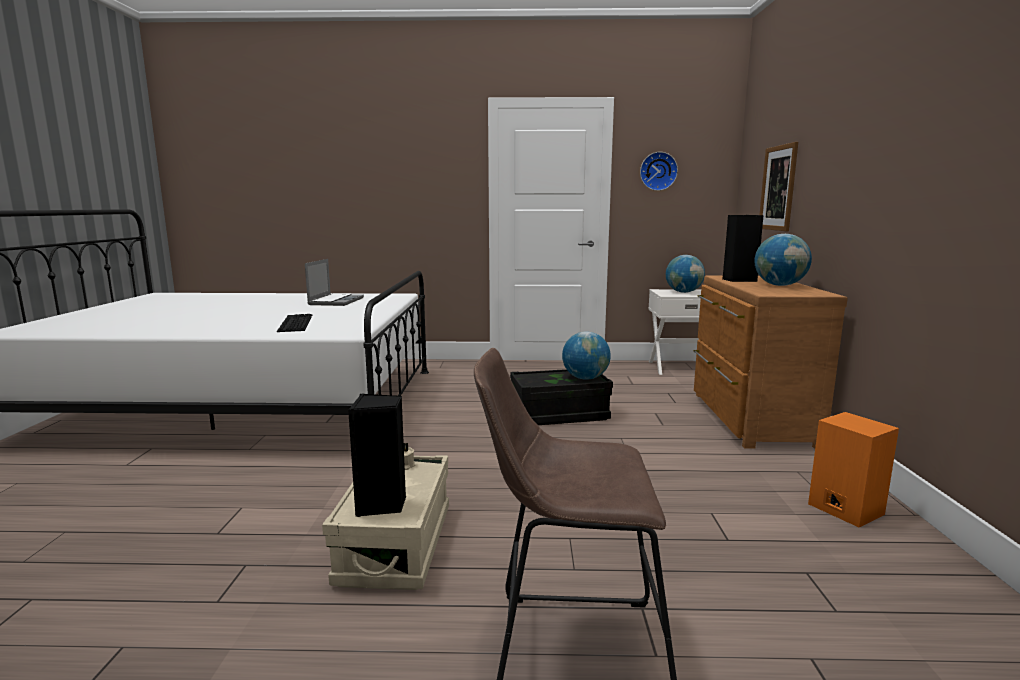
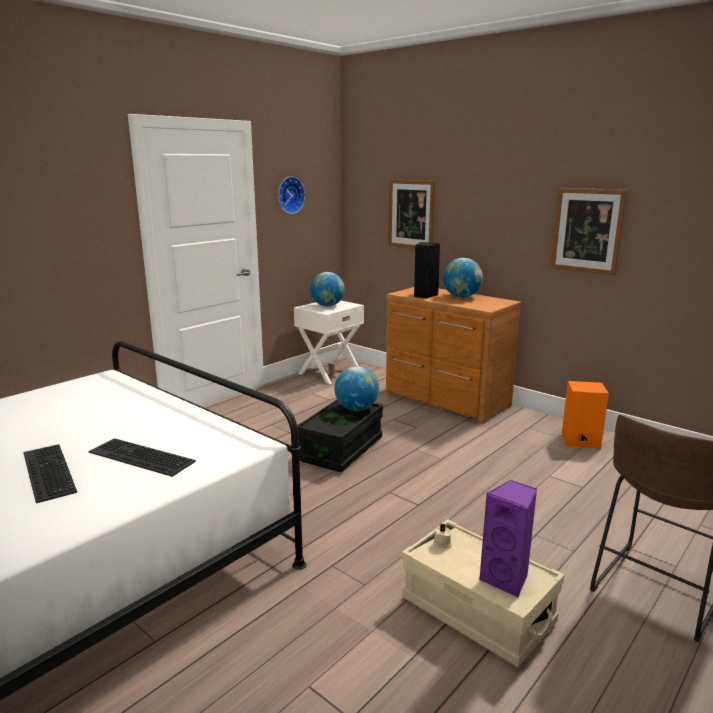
camera: 50 degrees left, 5 degrees up
laptop [305,259,364,306] -> none
black speaker [348,393,406,517] -> purple speaker [479,480,537,597]
none -> keyboard [23,444,77,503]
none -> picture [551,188,627,275]

